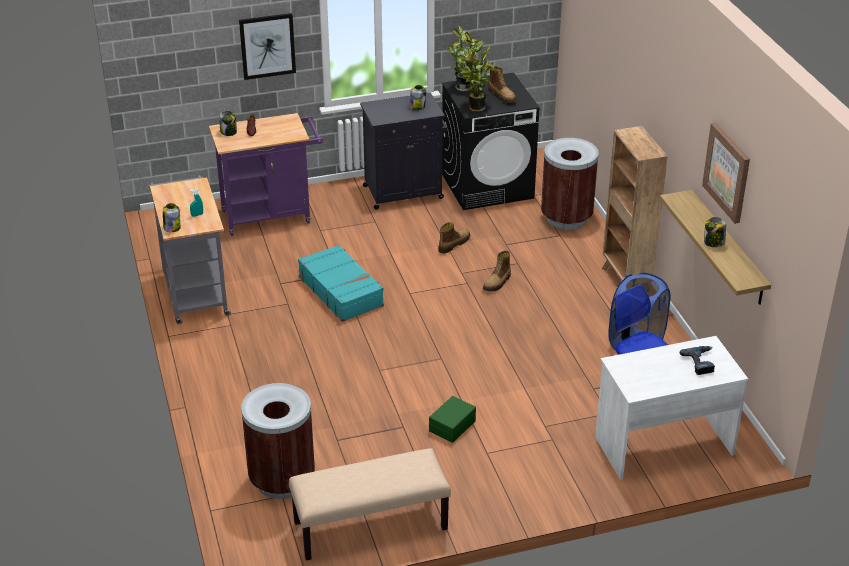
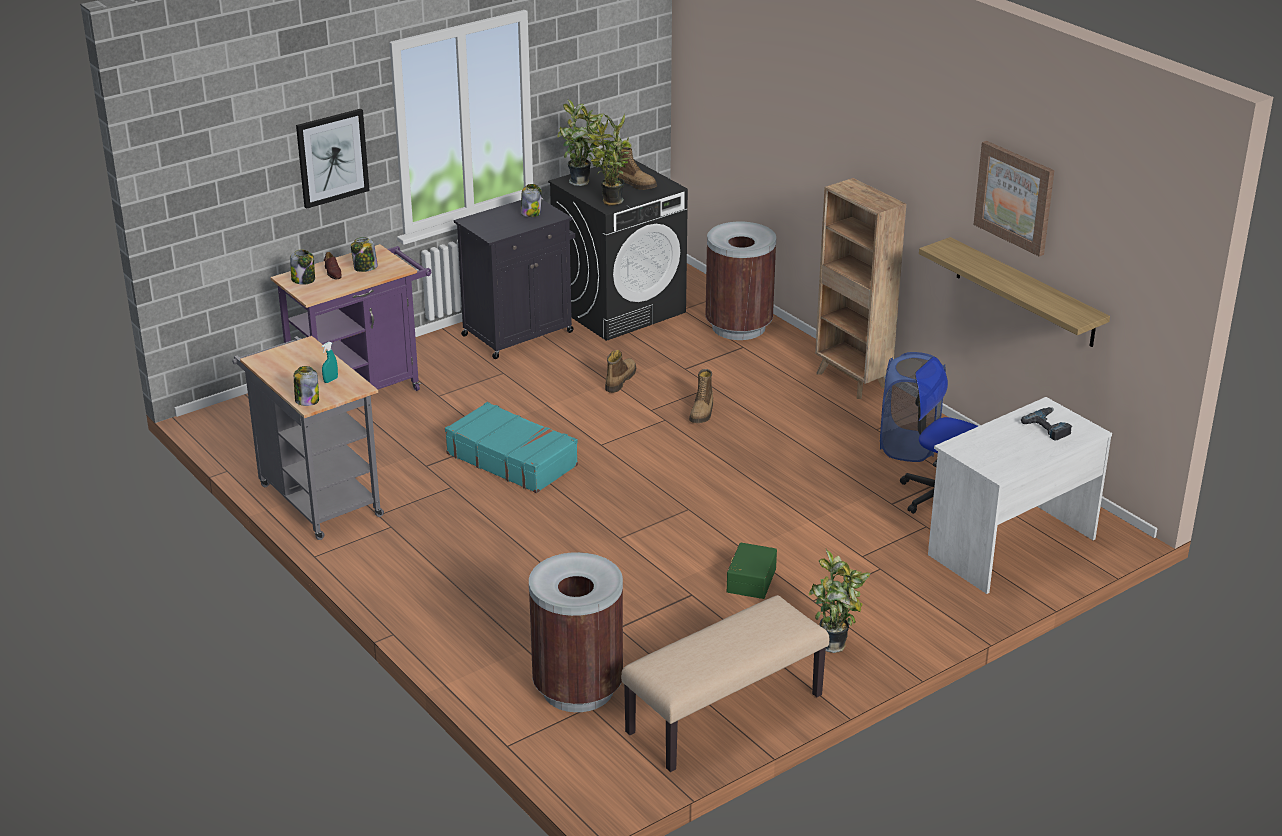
camera: 20 degrees left, 5 degrees down
jar [704,217,726,247] -> jar moved to [351,237,378,272]
none -> potted plant [809,549,871,653]

